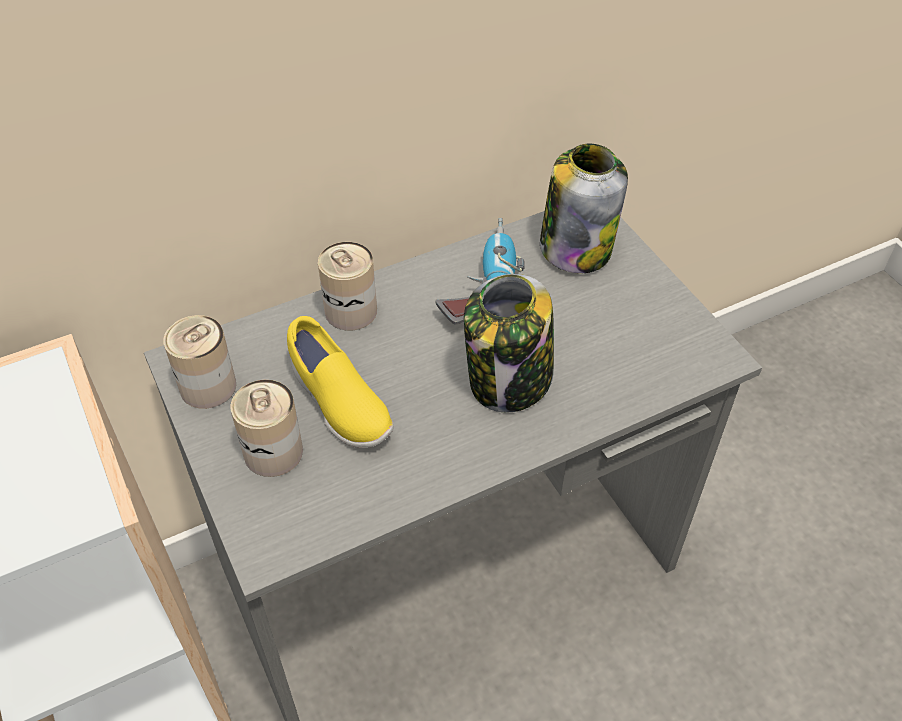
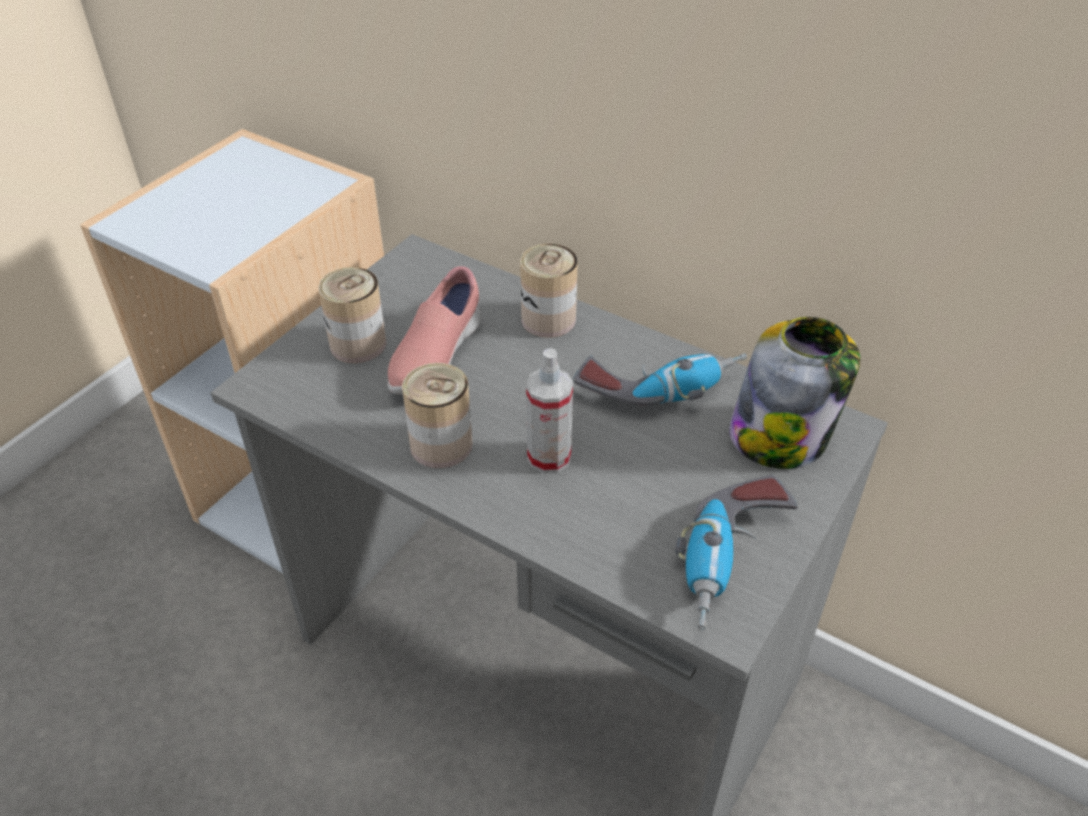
camera: 60 degrees right, 5 degrees down
can [163,315,236,409] -> can moved to [402,363,473,468]
yellow shoe [287,316,394,448] -> pink shoe [388,266,481,395]
jar [464,274,554,413] -> spray bottle [526,348,573,473]
none -> power drill [675,475,798,630]

